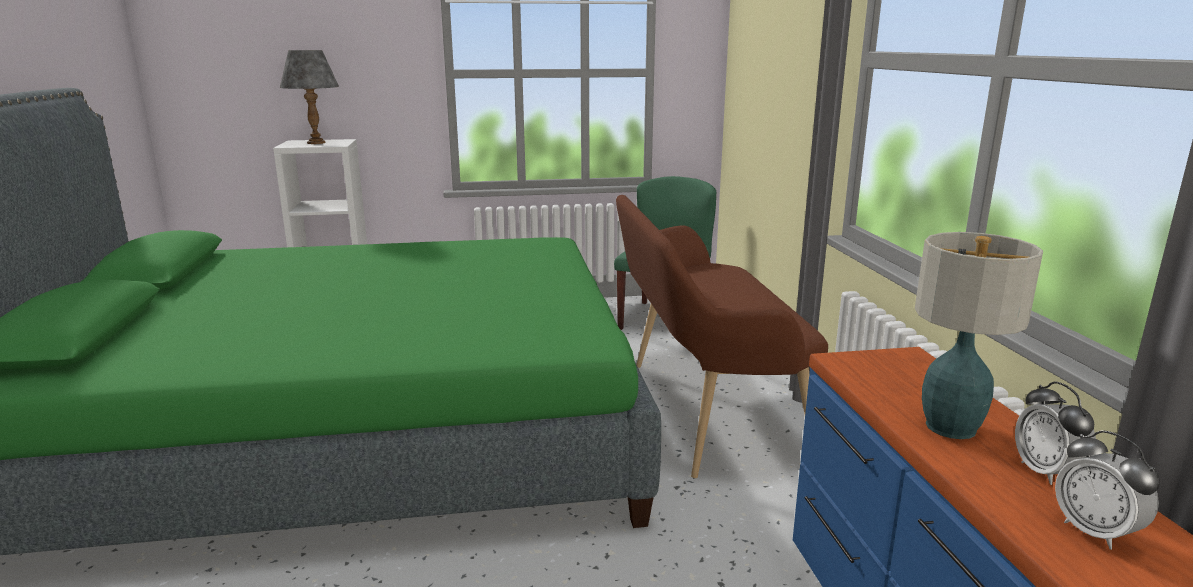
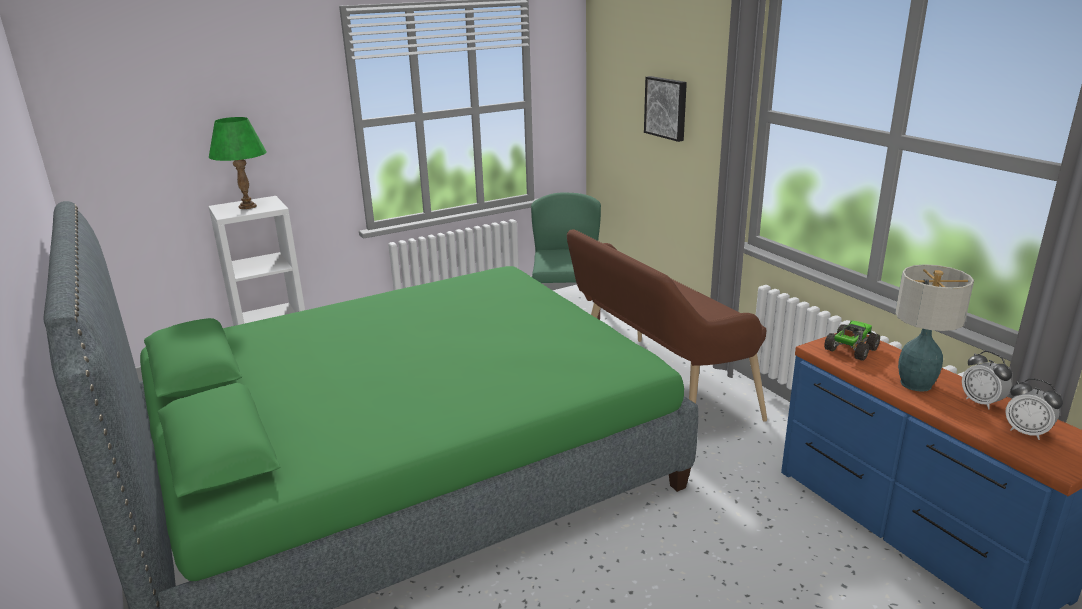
camera: 20 degrees left, 5 degrees up
grey table lamp [280,50,339,144] -> green table lamp [209,117,266,209]
none -> picture [644,76,687,142]
none -> toy truck [824,320,880,361]

